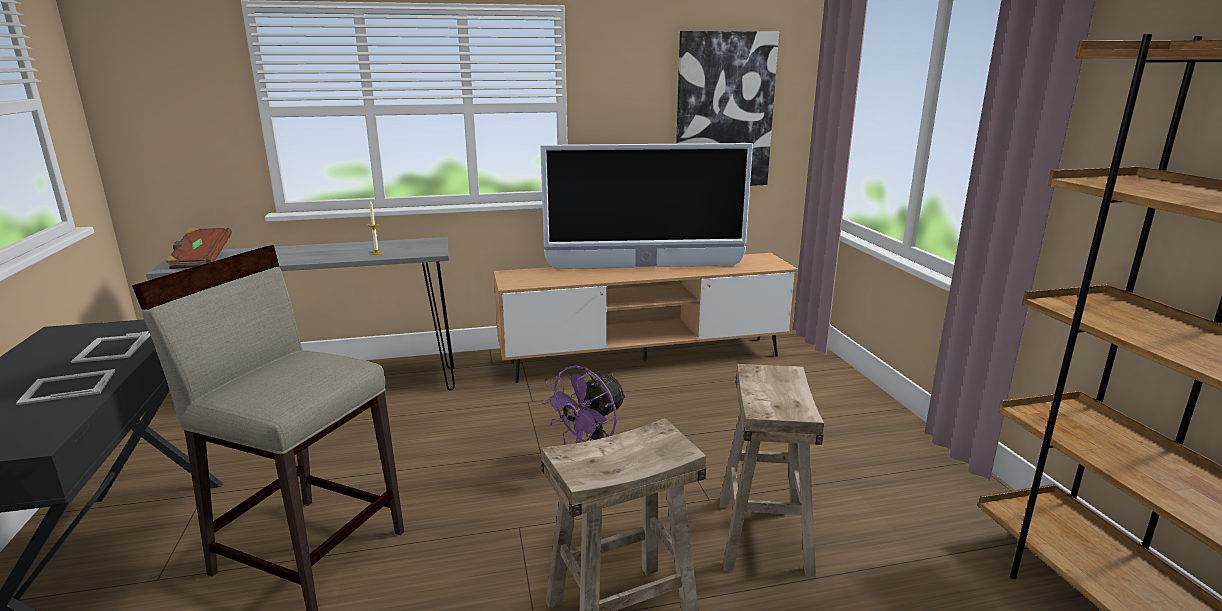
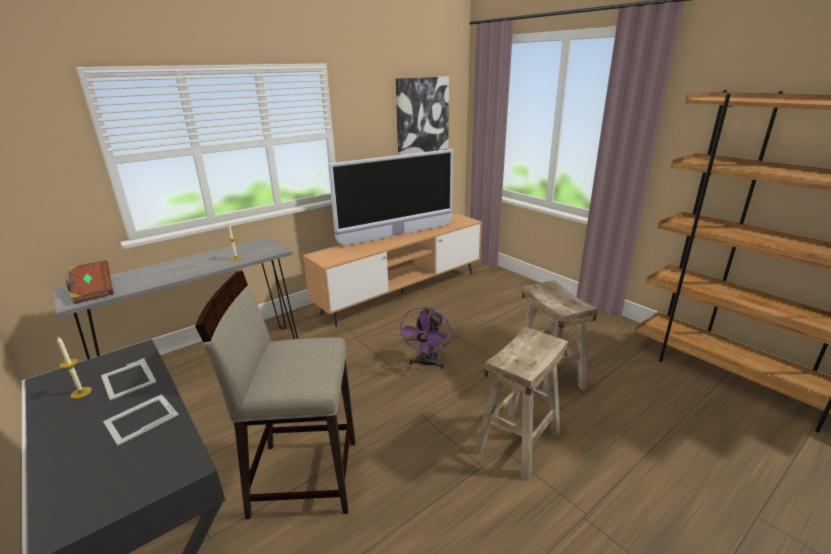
camera: 25 degrees left, 5 degrees up
none -> candle [57,337,92,399]

